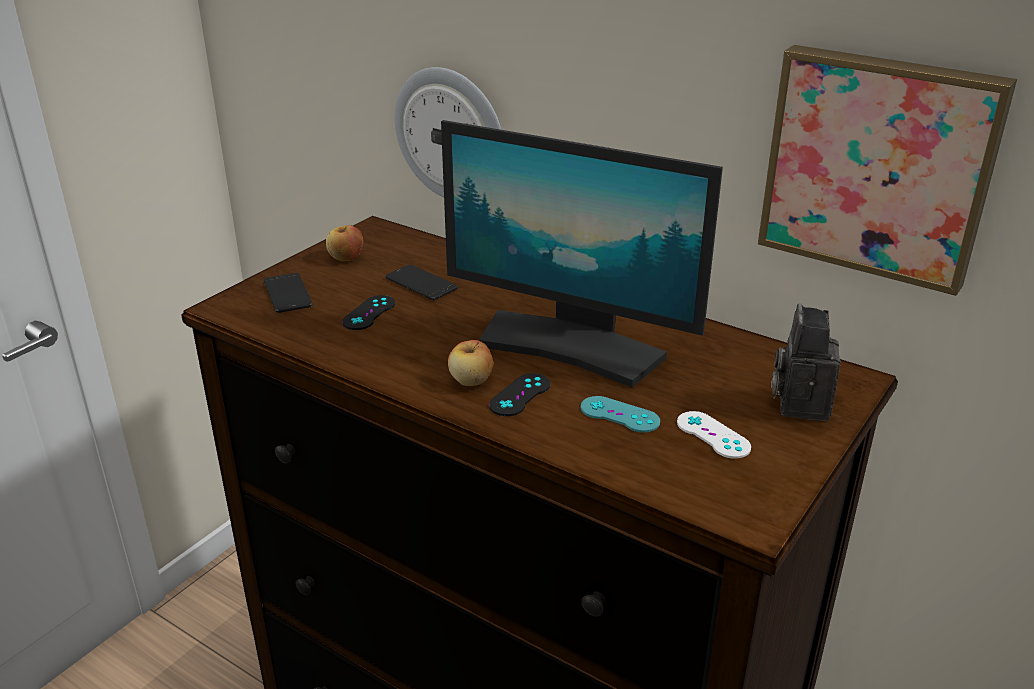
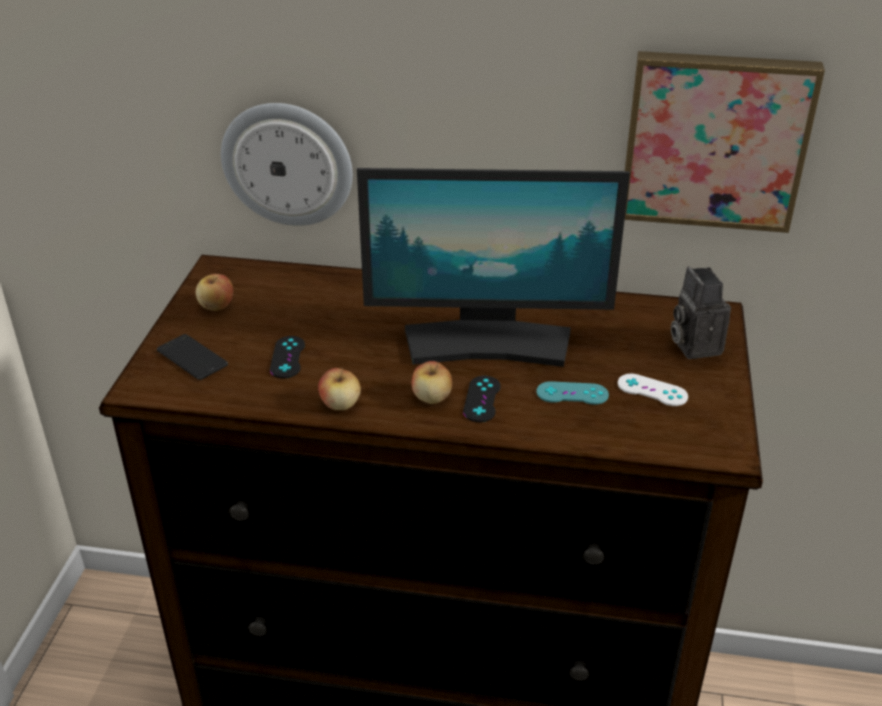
camera: 25 degrees left, 5 degrees up
phone [385,265,458,300] -> none
none -> apple [318,368,361,410]

